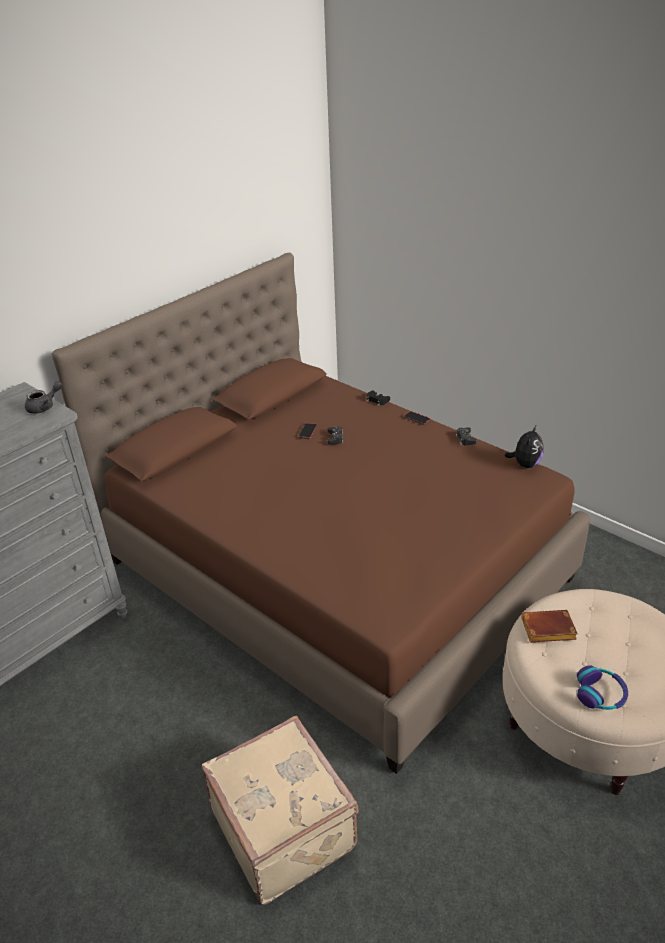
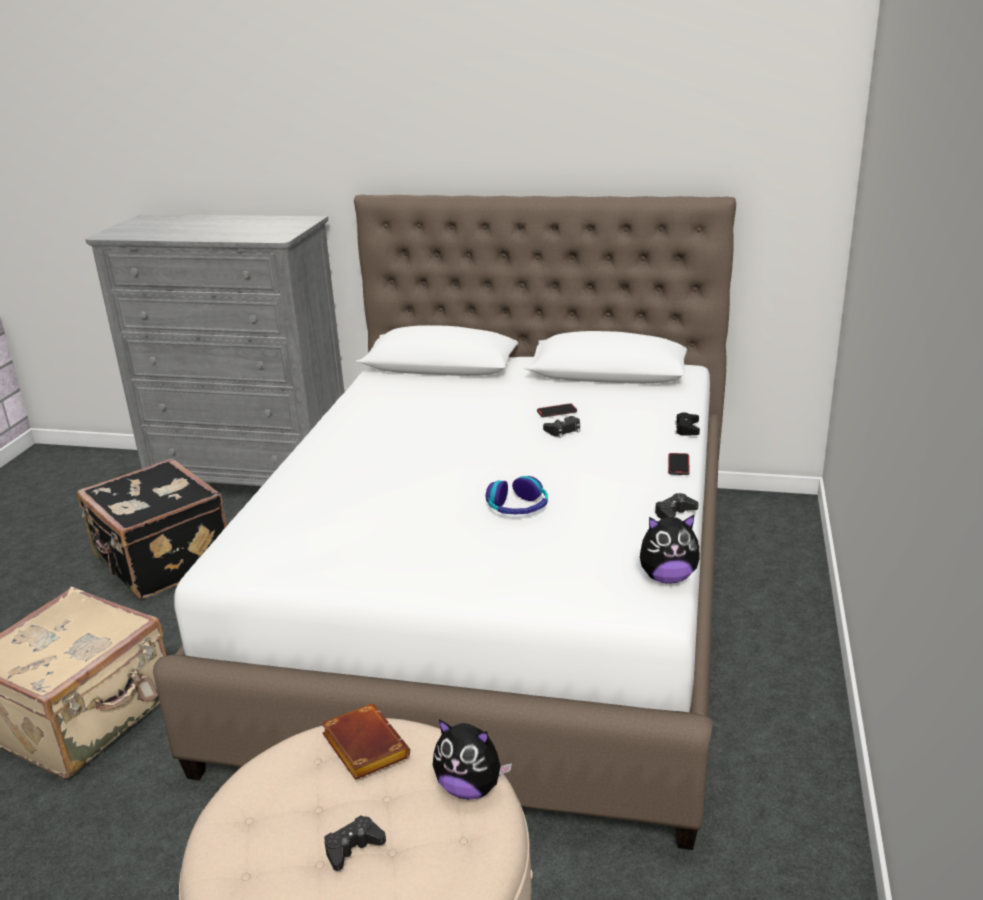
camera: 60 degrees right, 10 degrees down
grey teapot [25,381,62,414] -> none
brown bed [52,253,590,774] -> white bed [153,194,736,850]
headphones [577,666,628,710] -> headphones moved to [486,476,548,514]
none -> black suitcase [77,459,227,599]
none -> black game controller [324,815,386,871]
none -> plush toy [433,719,512,800]

